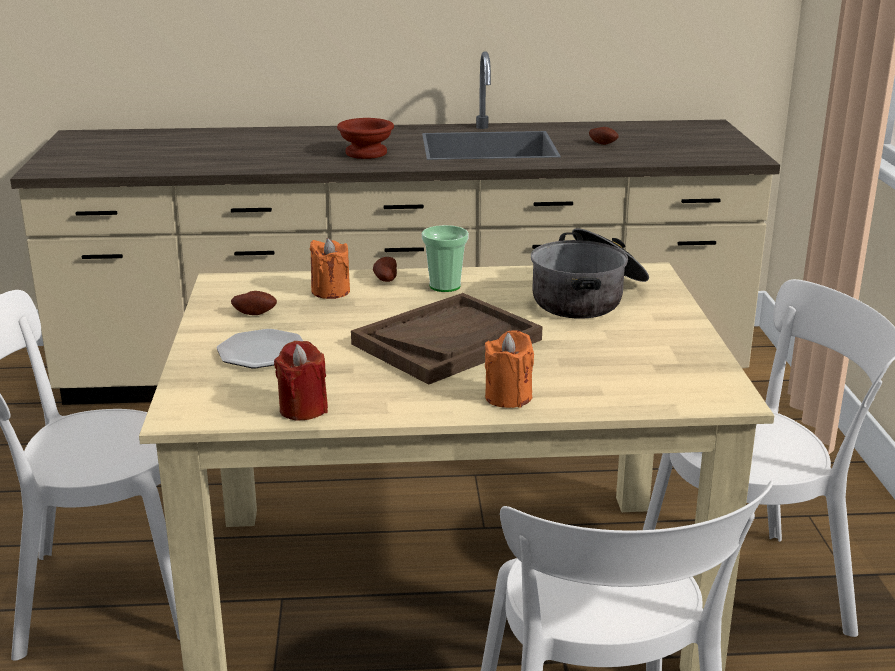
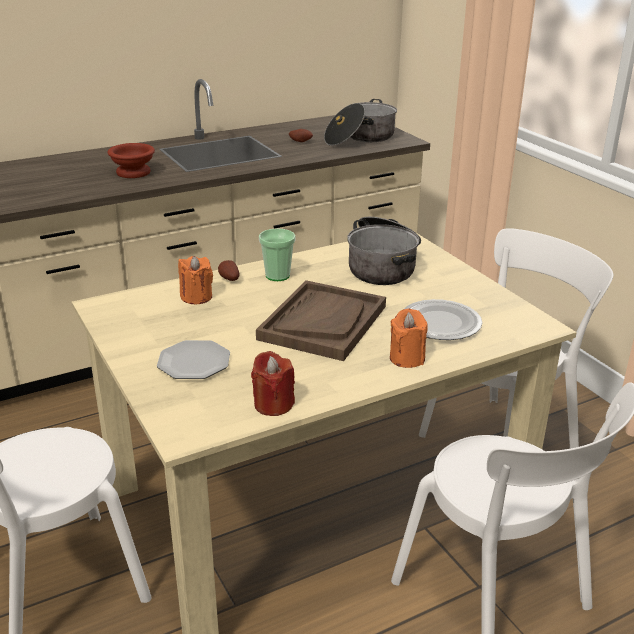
camera: 25 degrees left, 5 degrees up
potato [231,291,277,315] -> none
none -> cooking pot [324,99,397,146]
none -> plate [404,299,483,340]

